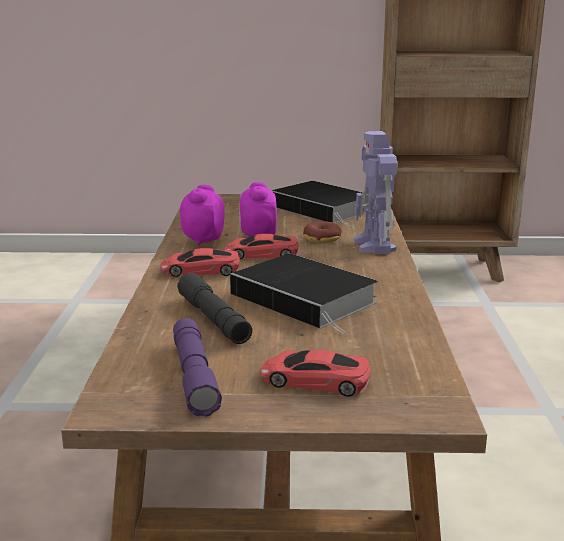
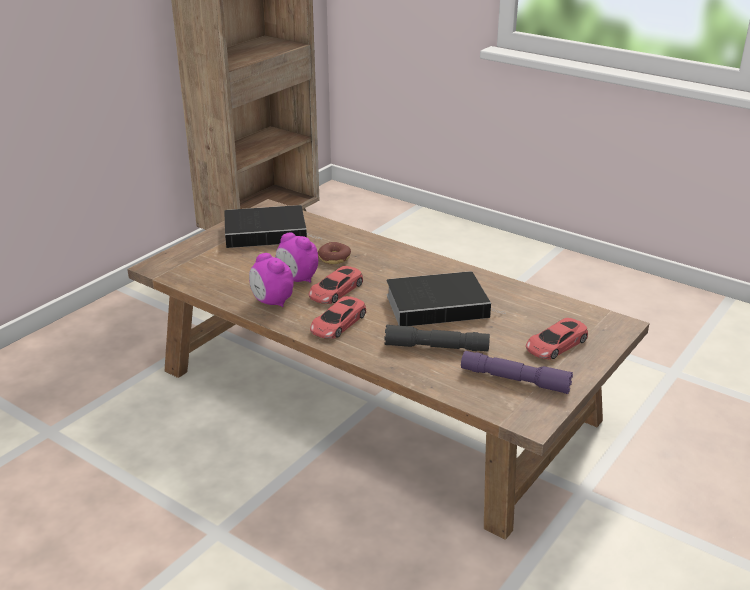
camera: 55 degrees left, 10 degrees up
toy robot [354,131,397,254] -> none

